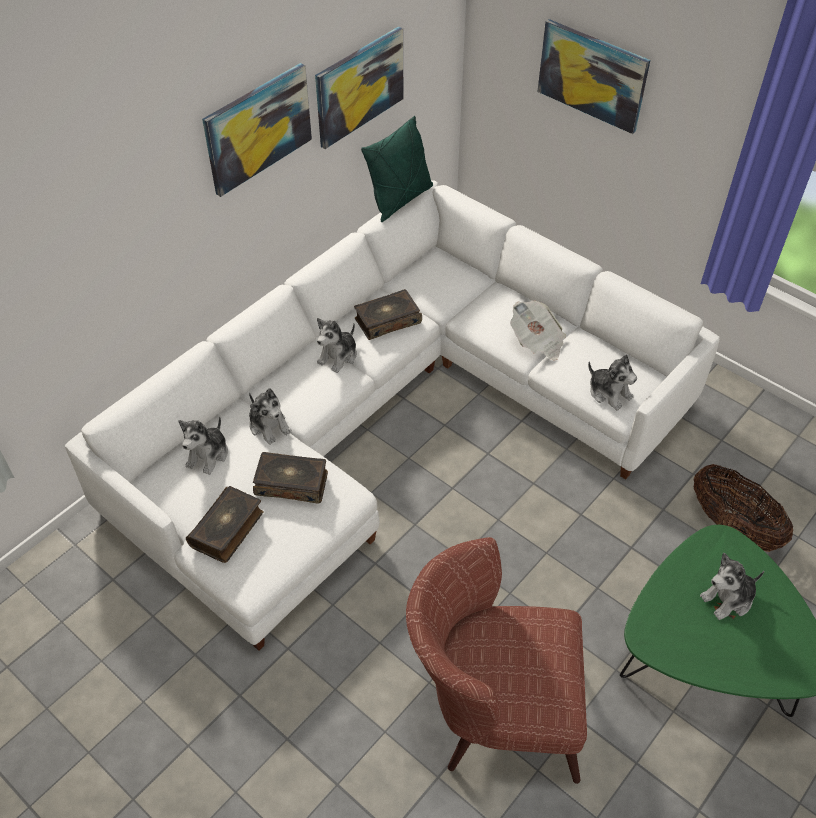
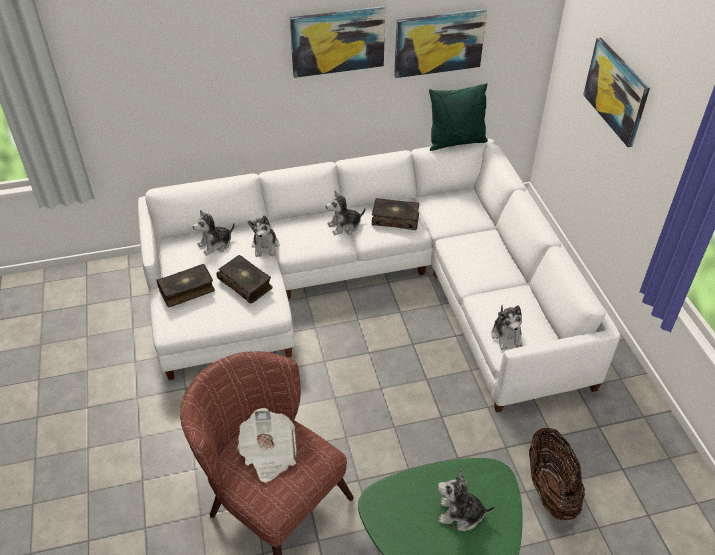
camera: 35 degrees right, 5 degrees down
newspaper [510,301,566,360] -> newspaper moved to [237,408,297,483]

